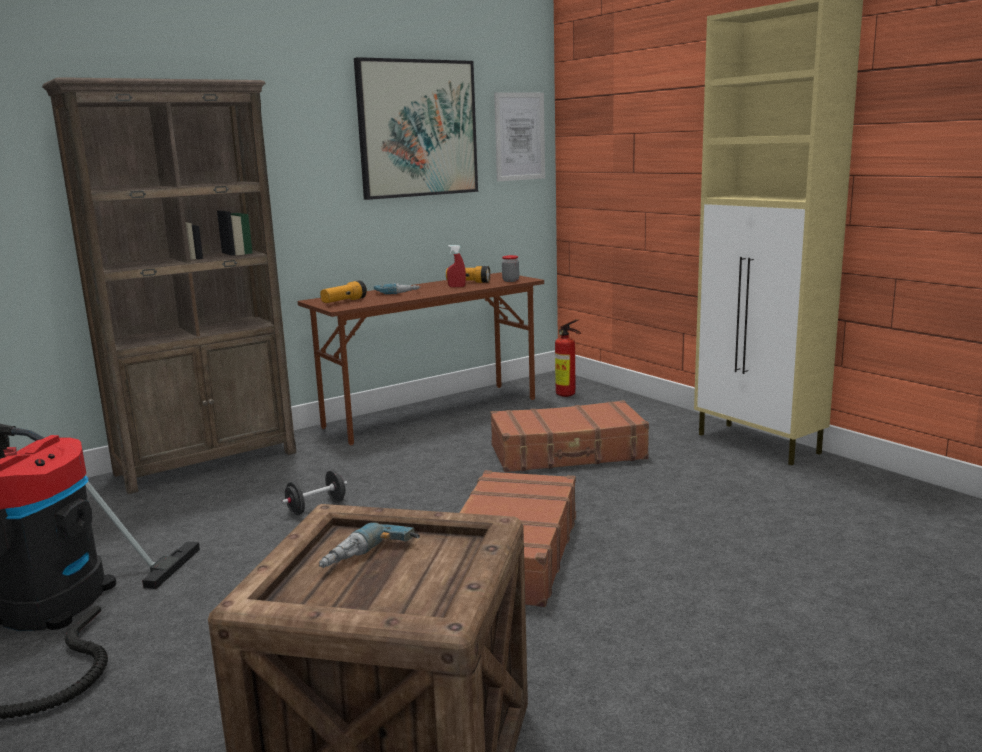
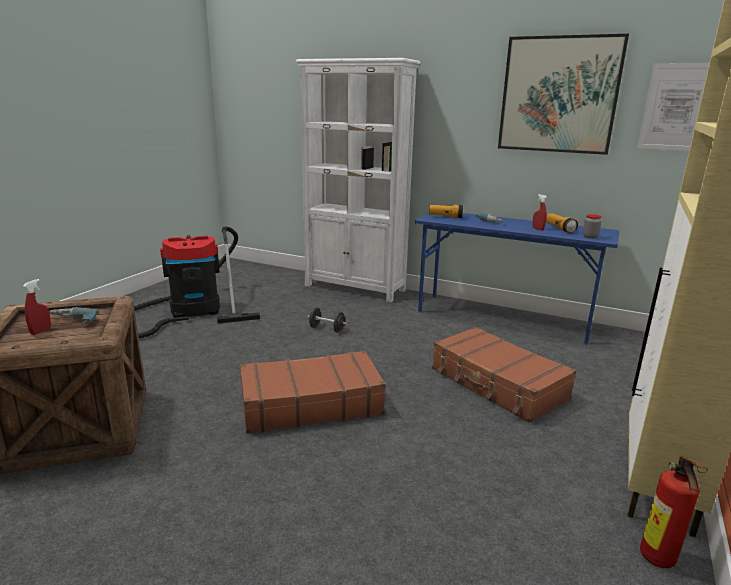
camera: 60 degrees right, 5 degrees up
brown bookcase [42,77,296,494] -> white bookcase [296,58,420,302]
brown desk [298,272,544,445] -> blue desk [415,213,619,345]
fire extinguisher [555,319,581,397] -> fire extinguisher moved to [640,456,708,568]
none -> red spray bottle [23,279,51,335]

